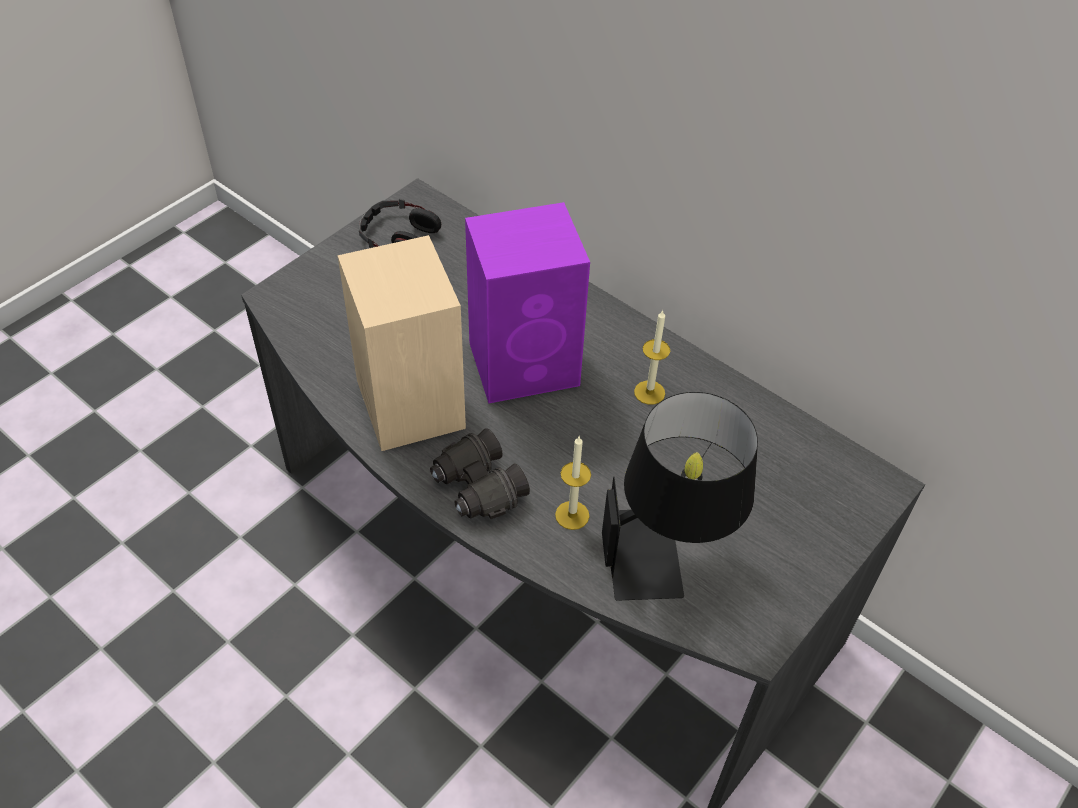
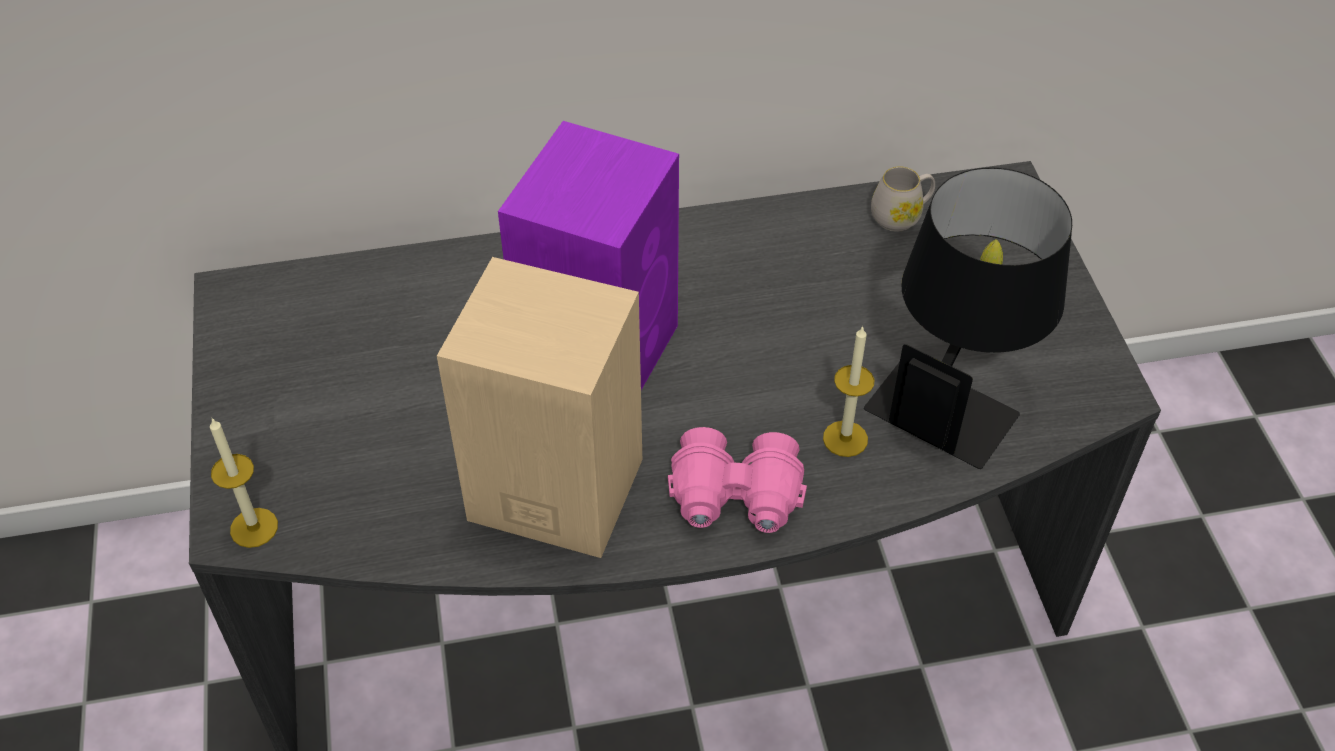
camera: 50 degrees left, 0 degrees up
headphones [359,198,441,248] -> none
black binoculars [430,428,530,519] -> pink binoculars [668,427,807,533]
candle [634,310,670,405] -> candle moved to [210,418,278,548]
none -> white mug [871,166,935,231]

